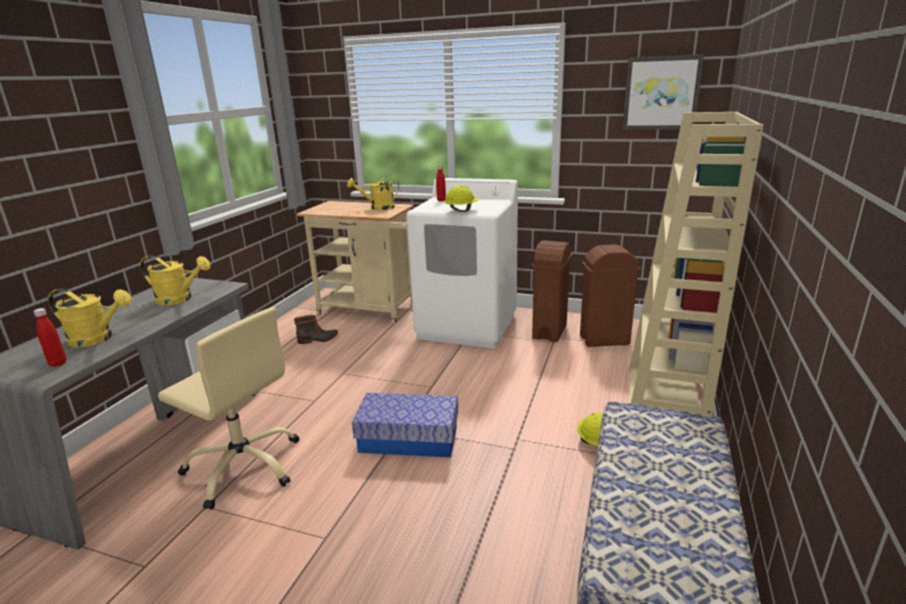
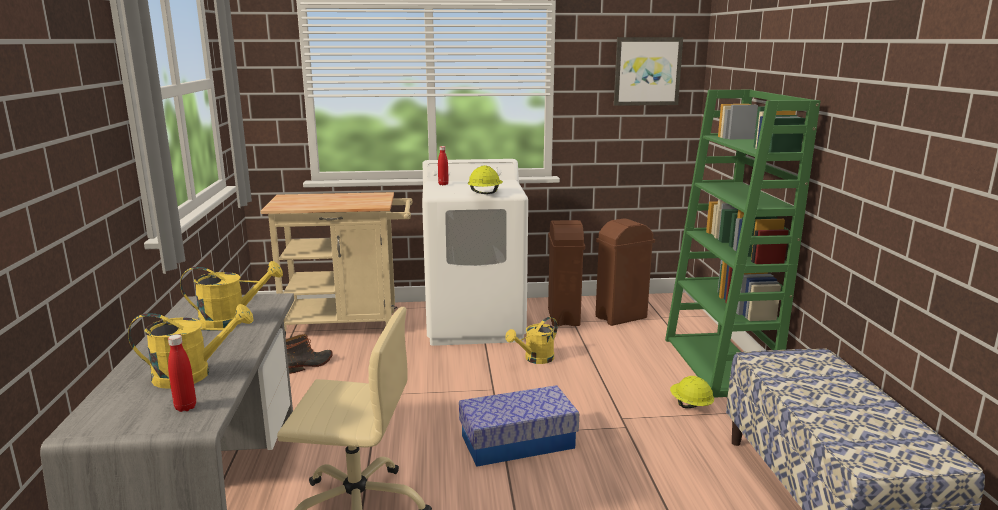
camera: 25 degrees left, 5 degrees down
yellow watering can [347,175,399,210] -> yellow watering can moved to [505,317,557,364]
beige bookcase [628,112,764,416] -> green bookcase [665,90,820,398]

